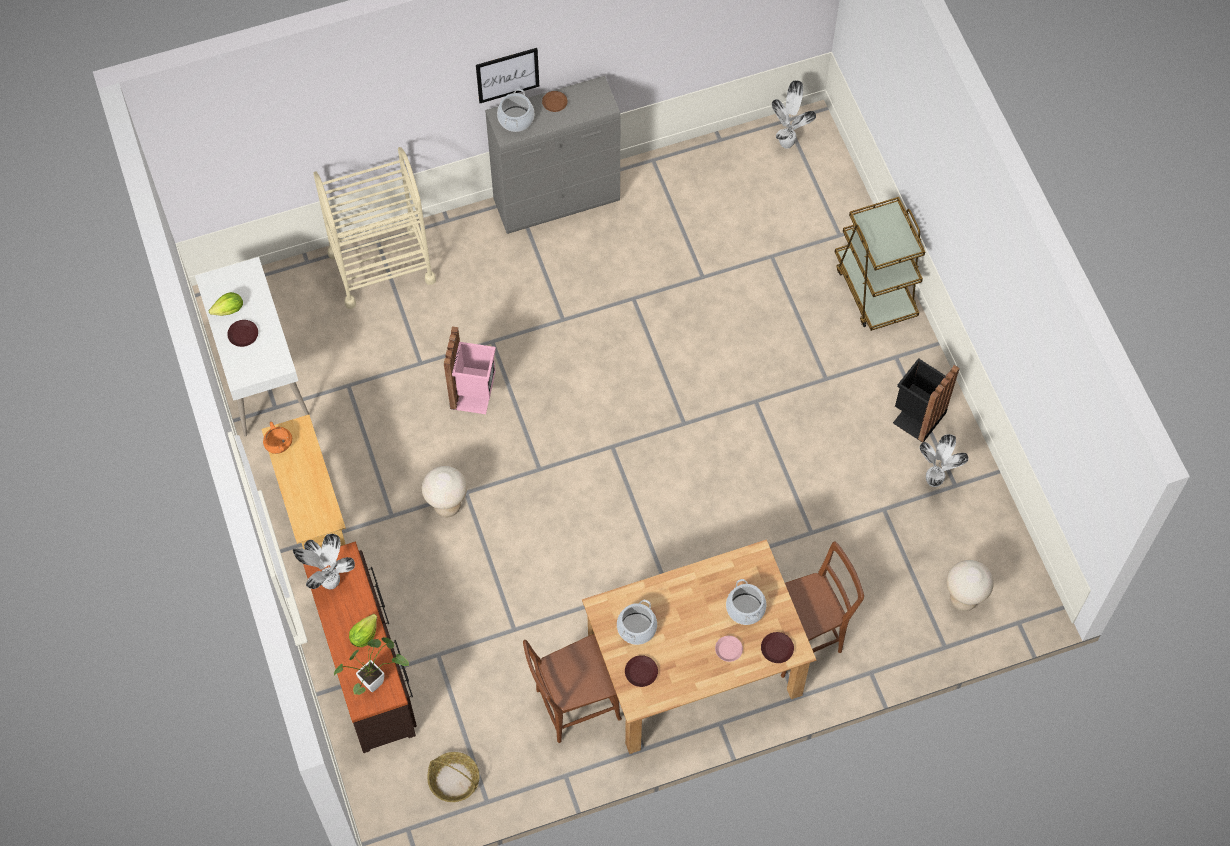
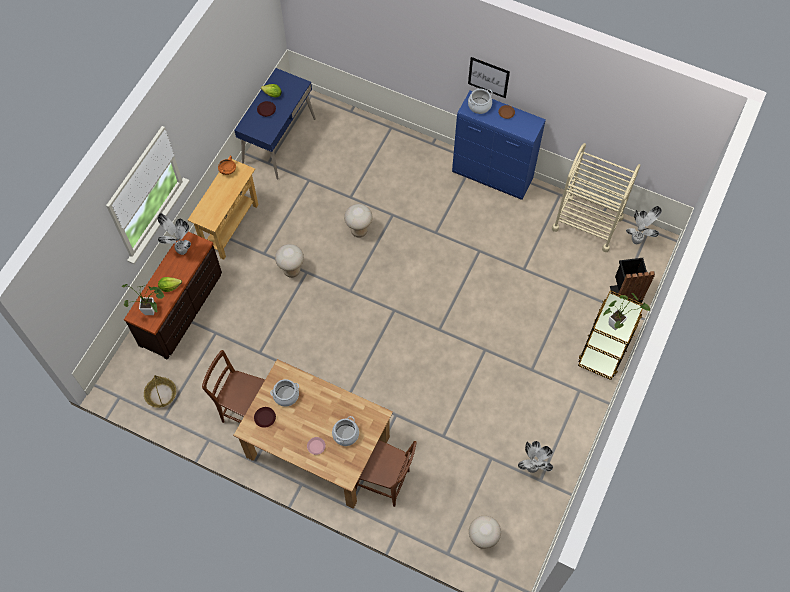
camera: 45 degrees right, 0 degrees up
white desk [195,257,309,437] -> blue desk [234,68,316,180]
beige cart [313,147,436,309] -> beige cart moved to [552,143,641,252]
pink trash can [444,327,496,414] -> beige stool [344,204,372,238]
grey cabinet [485,76,620,234] -> blue cabinet [452,91,546,200]
brown plate [761,632,794,663] -> none
black trash can [893,358,960,443] -> black trash can moved to [610,258,655,304]
none -> potted plant [603,293,650,330]

